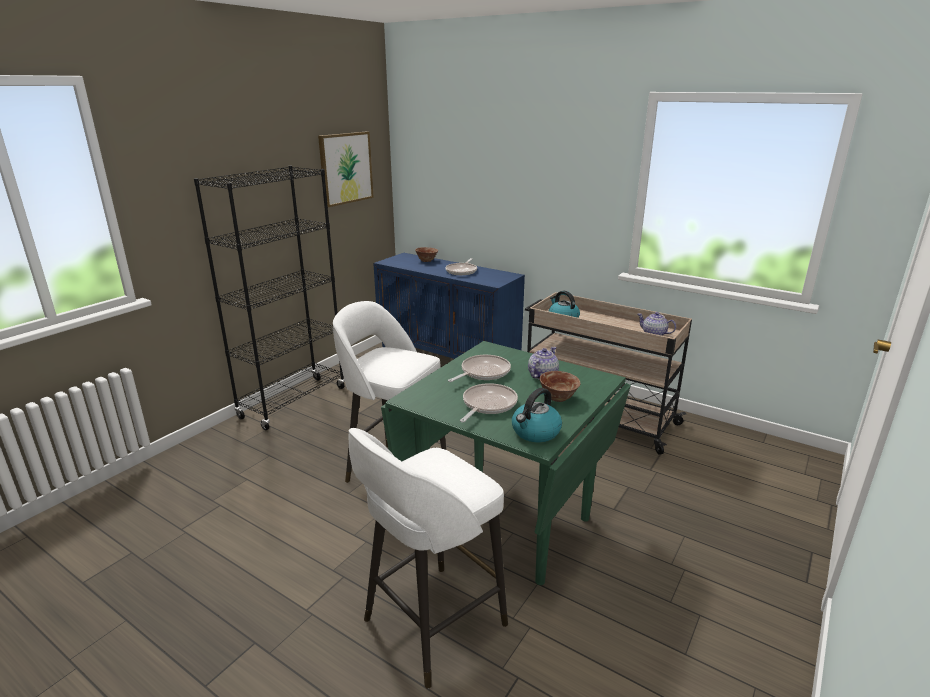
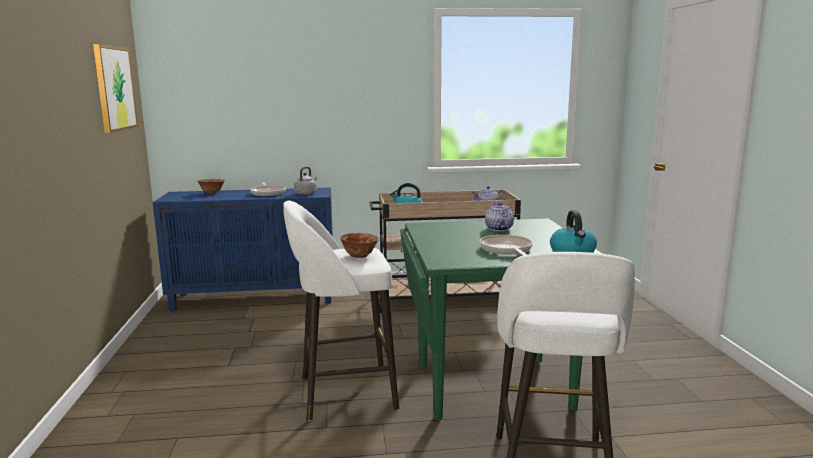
camera: 40 degrees left, 10 degrees down
black bookcase [194,166,345,430] -> none
frying pan [448,355,511,382] -> none
bowl [539,371,581,402] -> bowl moved to [340,233,379,258]
none -> grey kettle [294,167,317,195]

